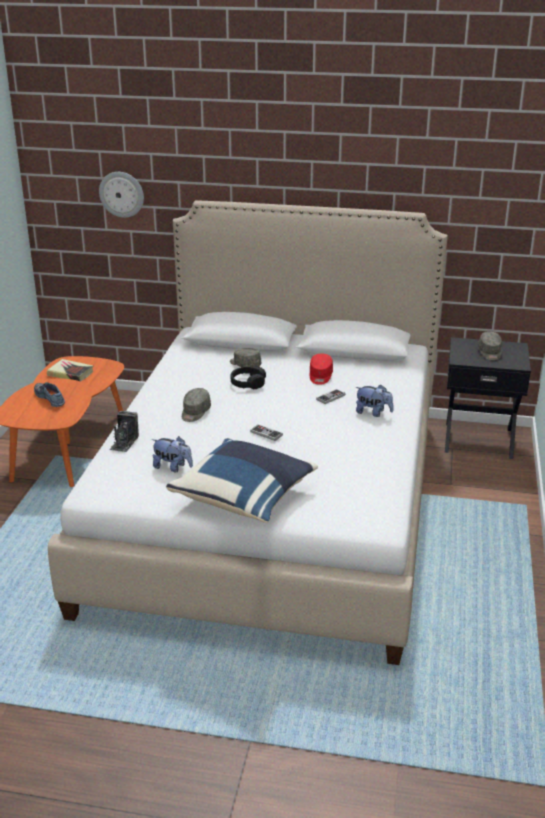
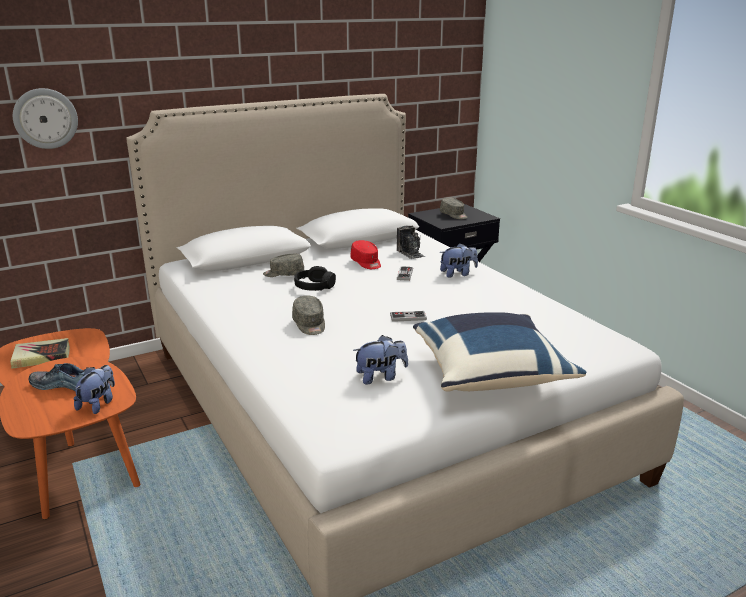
camera: 40 degrees left, 5 degrees down
camera [109,411,139,452] -> camera moved to [397,225,425,259]
none -> plush toy [73,365,115,414]

